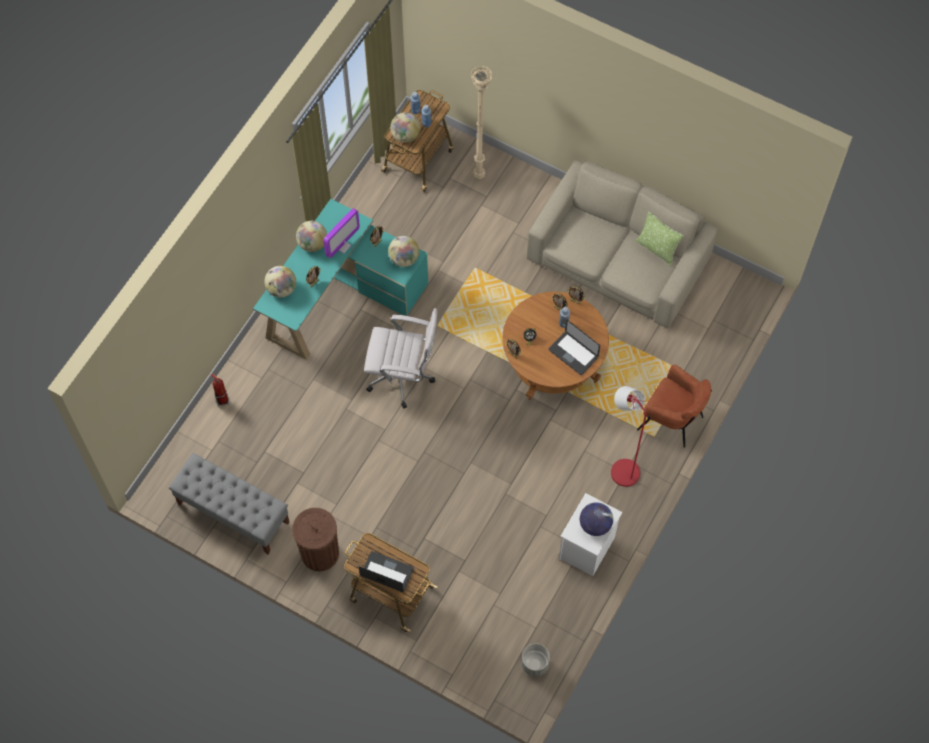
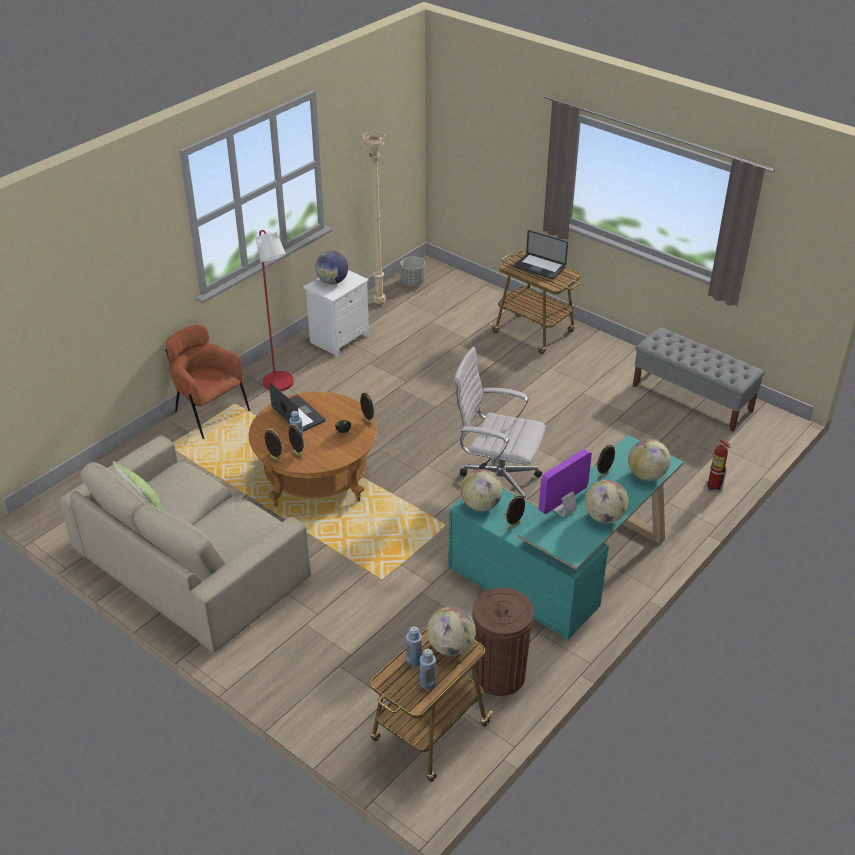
camera: 170 degrees left, 25 degrees down
brown trash can [292,508,339,571] -> brown trash can moved to [472,588,534,696]
beige floor lamp [470,66,493,179] -> beige floor lamp moved to [362,130,386,304]

